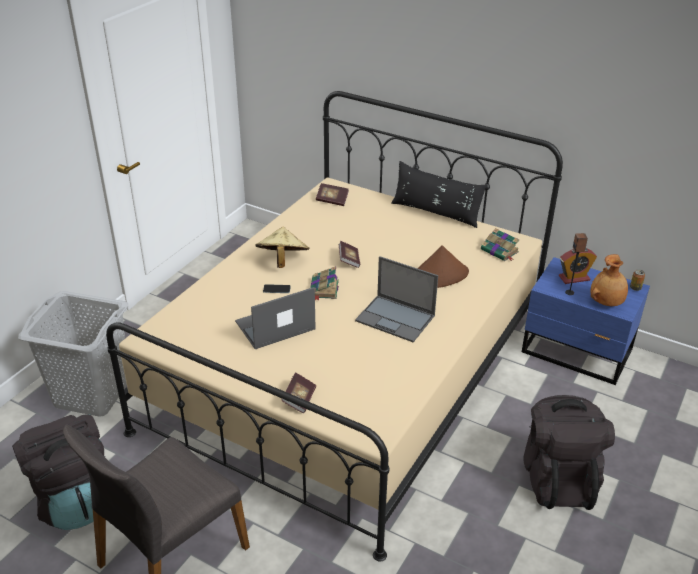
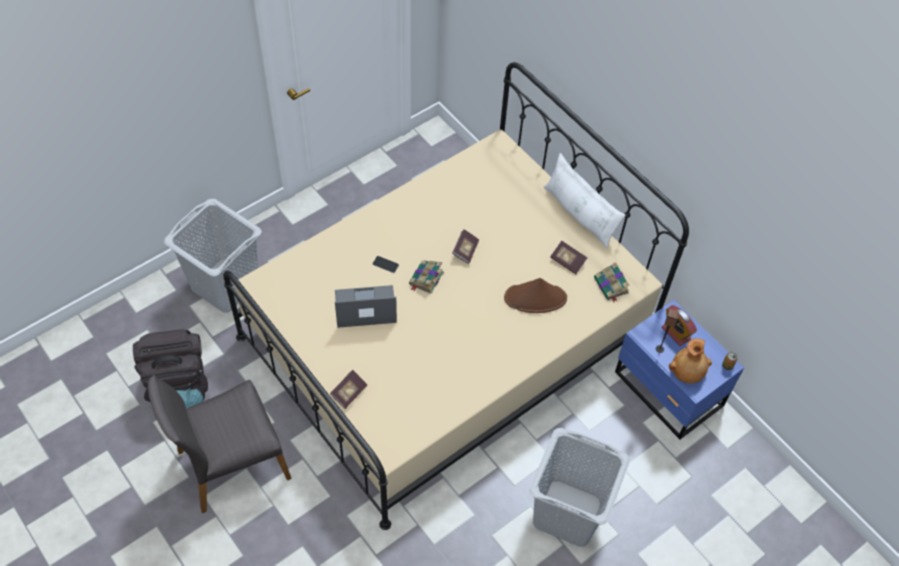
camera: 20 degrees right, 20 degrees up
beige hat [255,227,310,268] -> none
book [316,183,349,206] -> book moved to [550,241,587,274]
laptop [355,256,438,342] -> none
black pillow [391,161,487,228] -> white pillow [544,153,625,248]
black backpack [524,395,615,510] -> grey laundry basket [529,428,630,547]
alarm clock [559,248,597,284] -> alarm clock turned 45 degrees clockwise [662,305,697,346]

